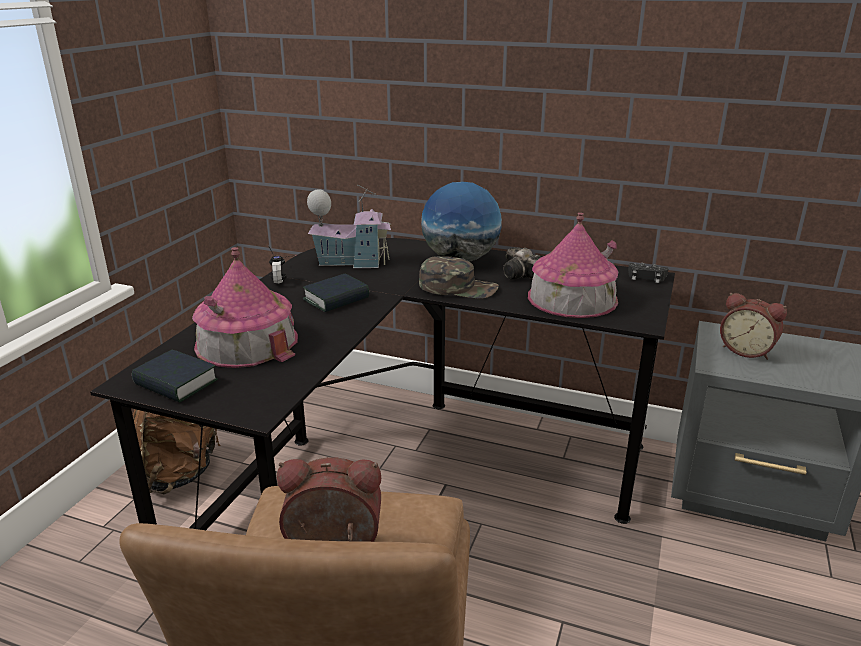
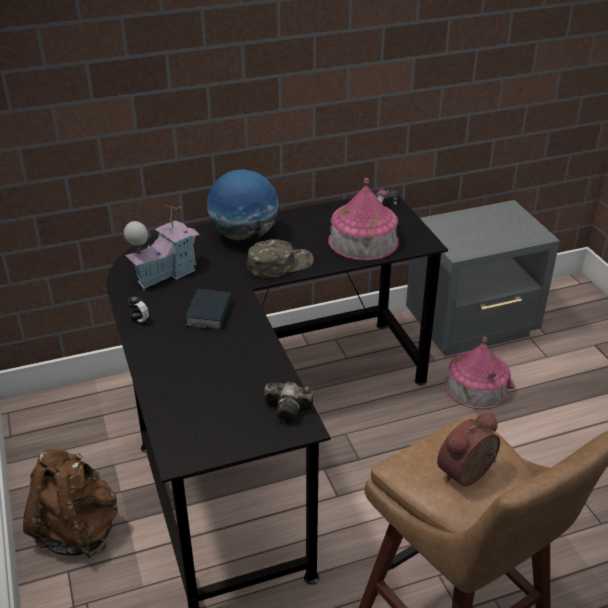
camera: 40 degrees left, 10 degrees up
book [132,350,218,402] -> none
toy house [192,247,298,368] -> toy house moved to [445,337,514,409]
camera [503,247,541,280] -> camera moved to [264,382,313,423]
alarm clock [720,293,787,360] -> none

